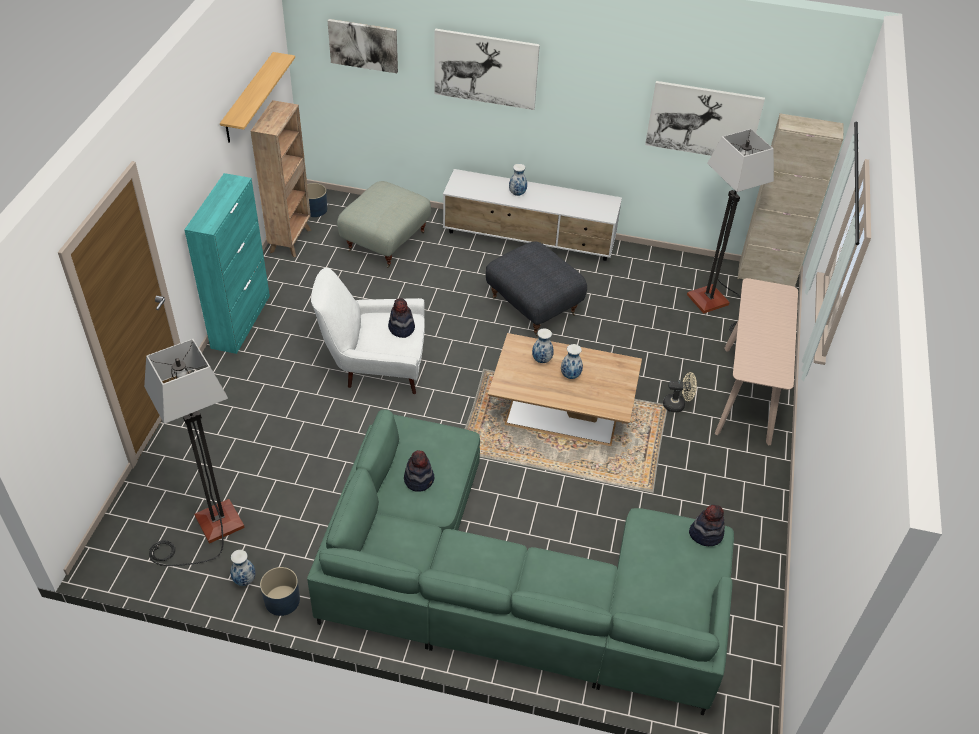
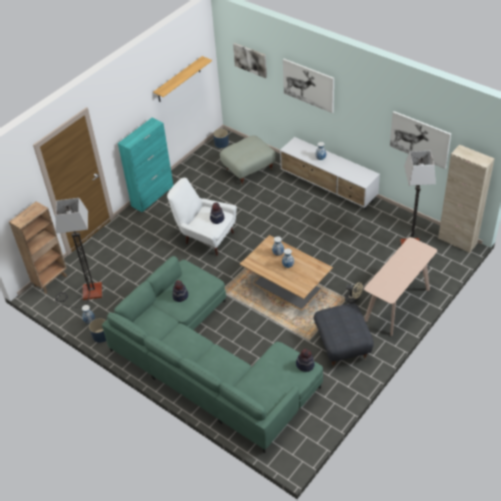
camera: 30 degrees right, 0 degrees up
brown bookcase [250,100,311,257] -> brown bookcase moved to [9,201,67,294]
grey ottoman [486,241,587,336] -> grey ottoman moved to [314,303,374,368]

